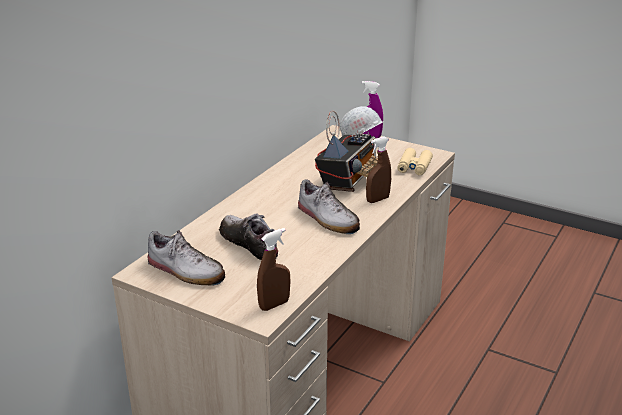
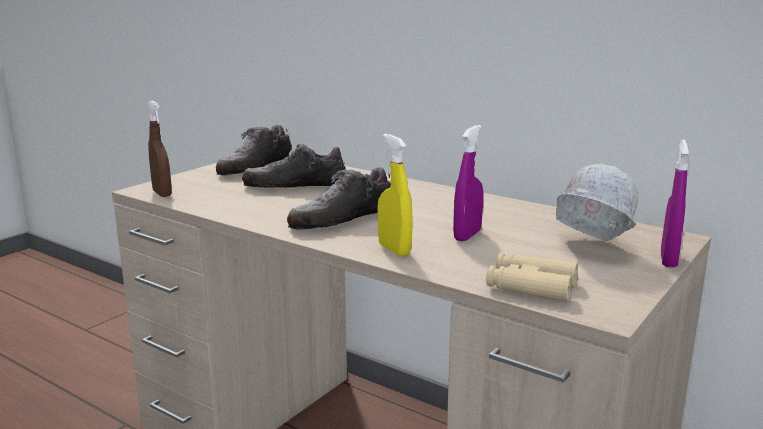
camera: 95 degrees right, 10 degrees down
shoe [219,213,278,260] -> shoe turned 150 degrees counterclockwise [242,143,346,188]
radio [315,111,378,192] -> purple spray bottle [453,125,483,241]
brown spray bottle [366,136,391,203] -> yellow spray bottle [377,134,413,256]

